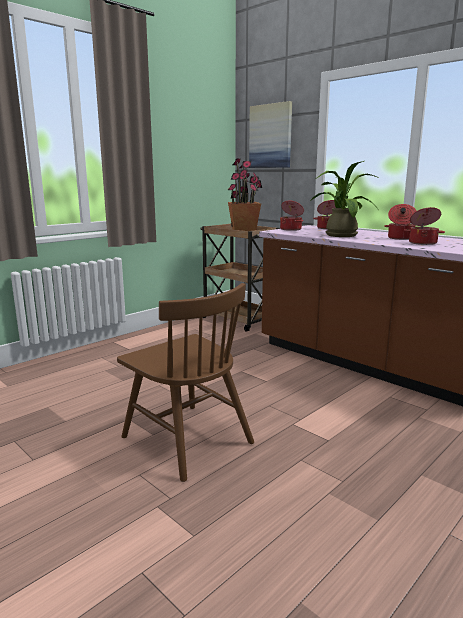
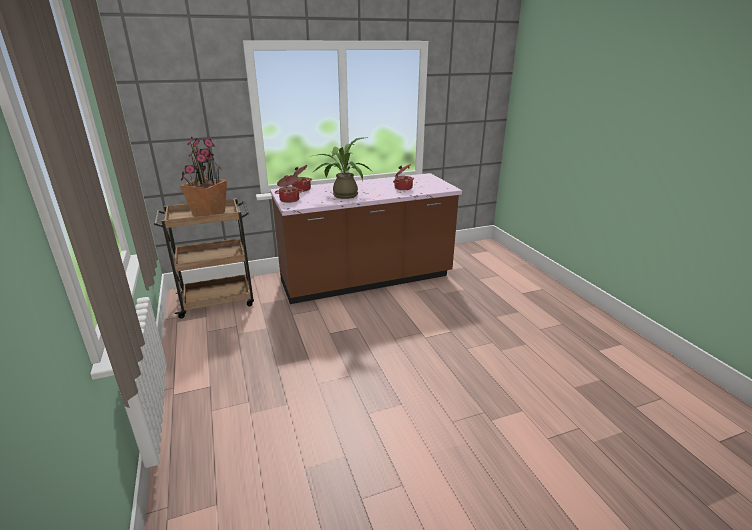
camera: 65 degrees left, 10 degrees up
brown chair [117,283,254,482] -> none
picture [249,101,292,168] -> none
cooking pot [384,204,417,240] -> none

